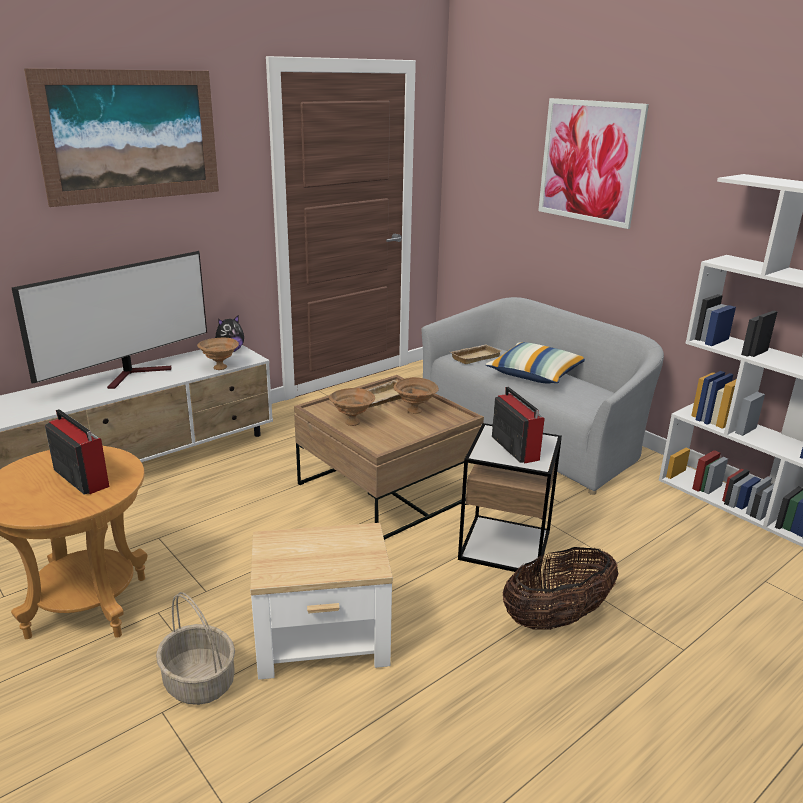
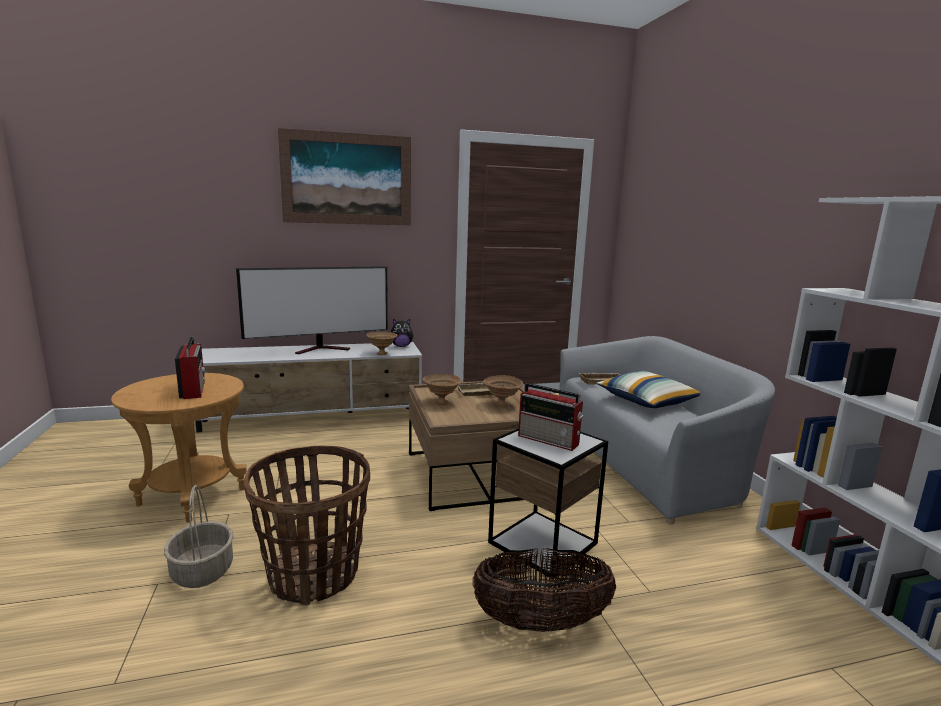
camera: 25 degrees right, 10 degrees down
side table [250,523,393,680] -> basket [244,446,370,605]
radio [492,386,545,464] -> radio turned 120 degrees clockwise [518,383,584,451]
picture [538,98,649,229] -> none

